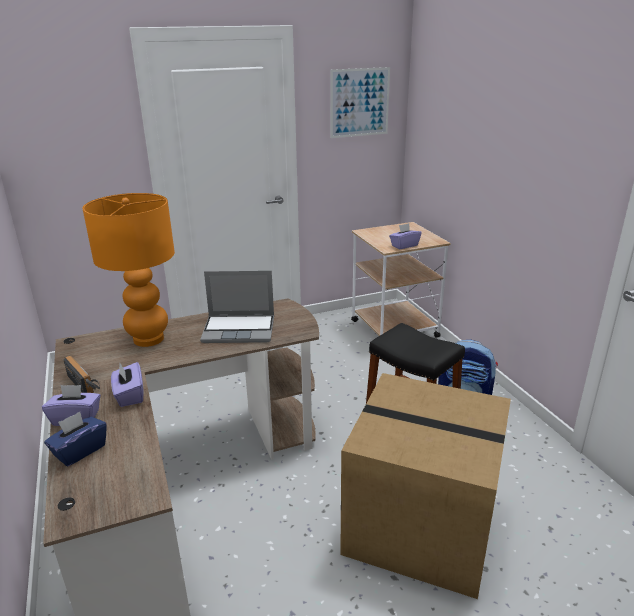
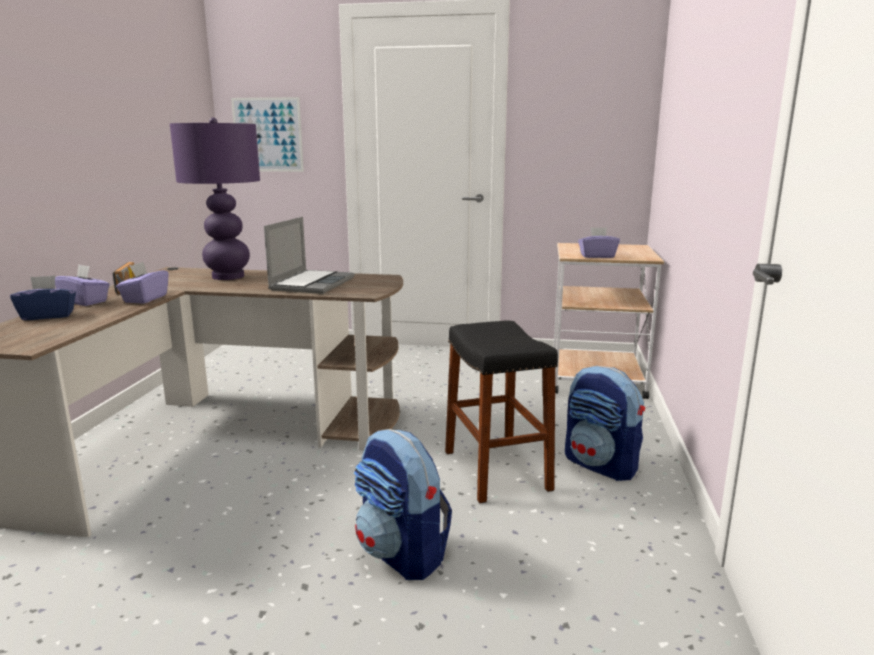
camera: 30 degrees right, 10 degrees down
orange table lamp [82,193,175,347] -> purple table lamp [170,117,260,280]
laptop [200,270,274,343] -> laptop turned 105 degrees counterclockwise [264,217,355,294]
picture [330,67,390,138] -> picture moved to [231,97,304,172]
cardboard box [340,373,511,599] -> backpack [354,429,452,580]

